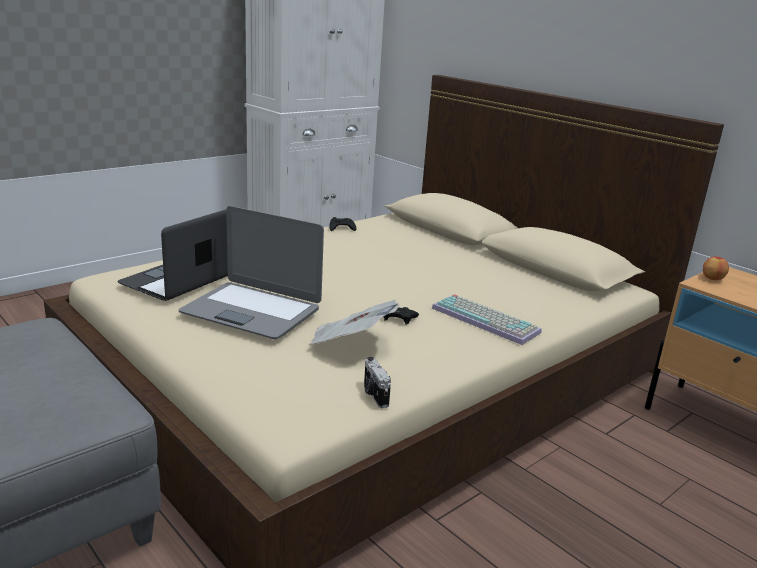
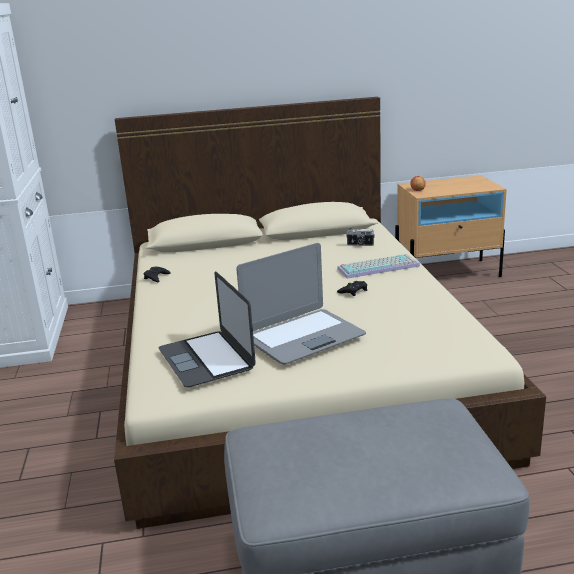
camera: 55 degrees left, 0 degrees up
newspaper [308,299,399,345] -> none
camera [364,357,391,408] -> camera moved to [346,228,375,246]

